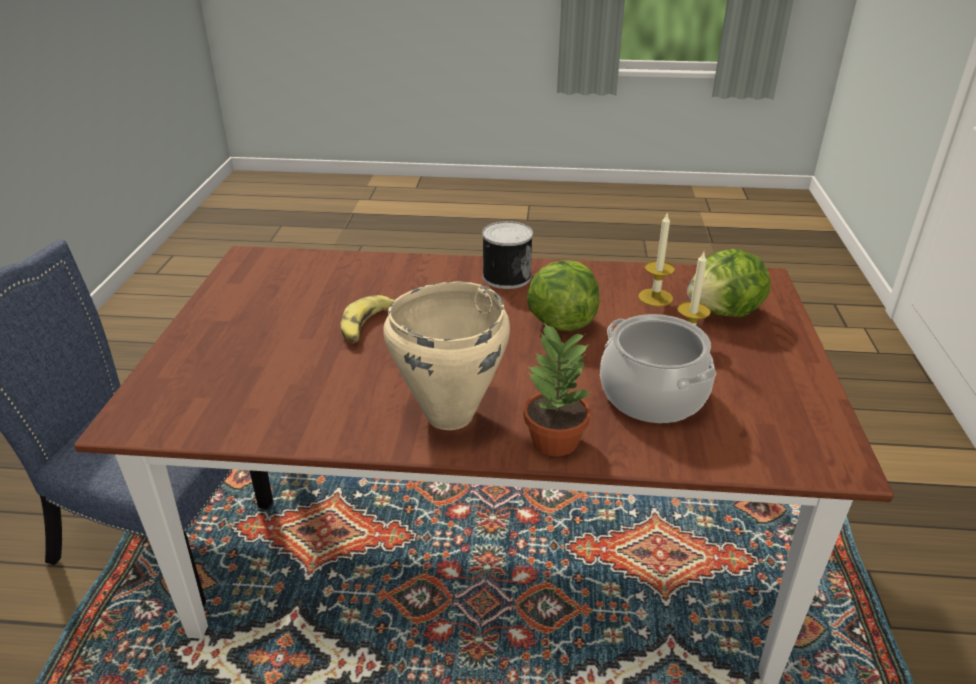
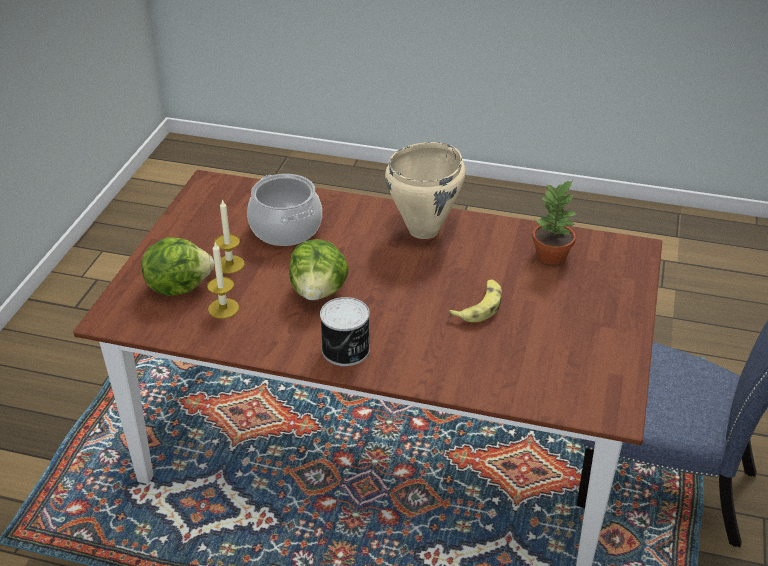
camera: 170 degrees left, 5 degrees up
potted plant [523,323,591,456] -> potted plant moved to [532,180,576,265]

